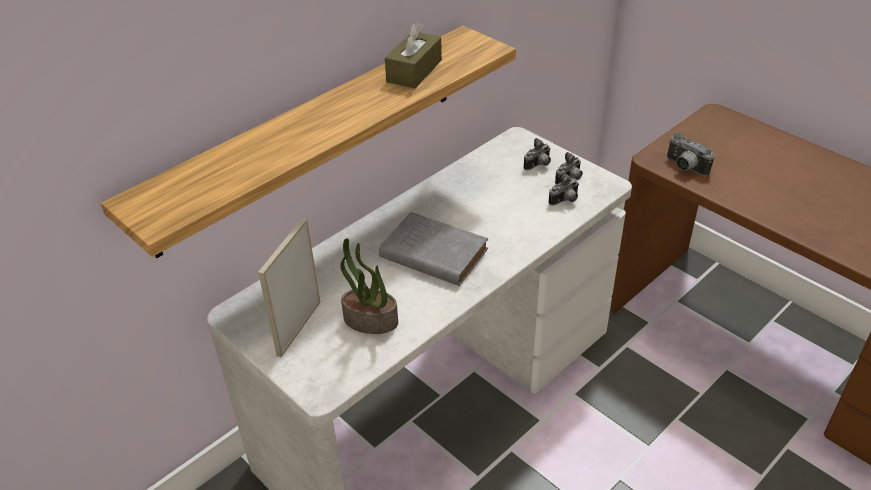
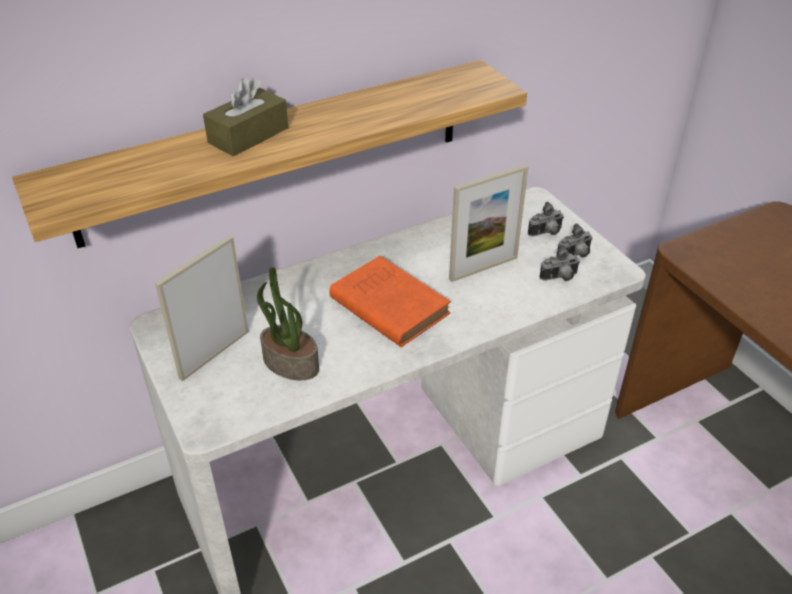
camera: 15 degrees right, 0 degrees up
grey book [379,212,488,286] -> orange book [329,256,451,347]
brown tissue box [385,22,442,88] -> brown tissue box moved to [203,78,288,156]
camera [667,133,715,177] -> none
none -> picture frame [449,164,528,282]

